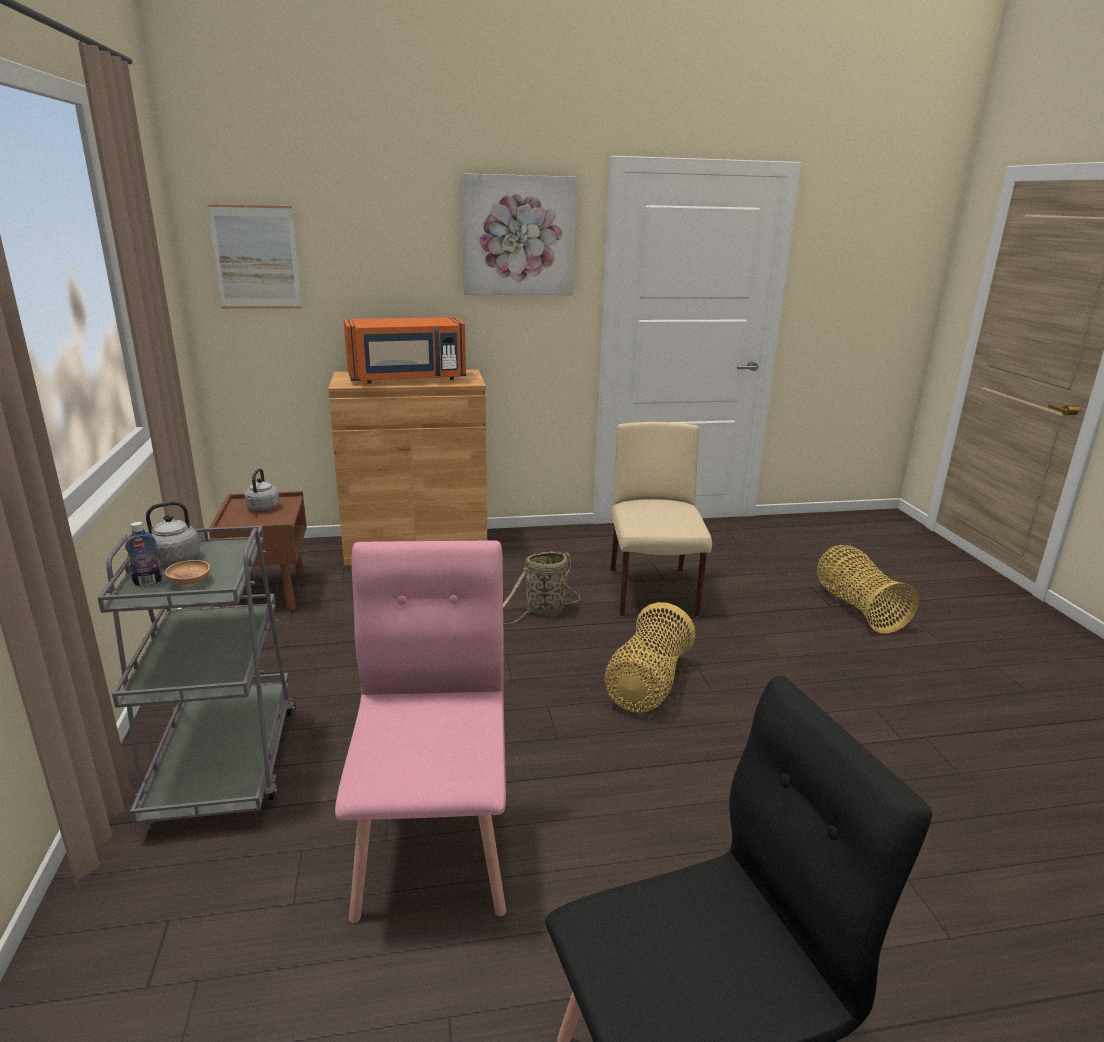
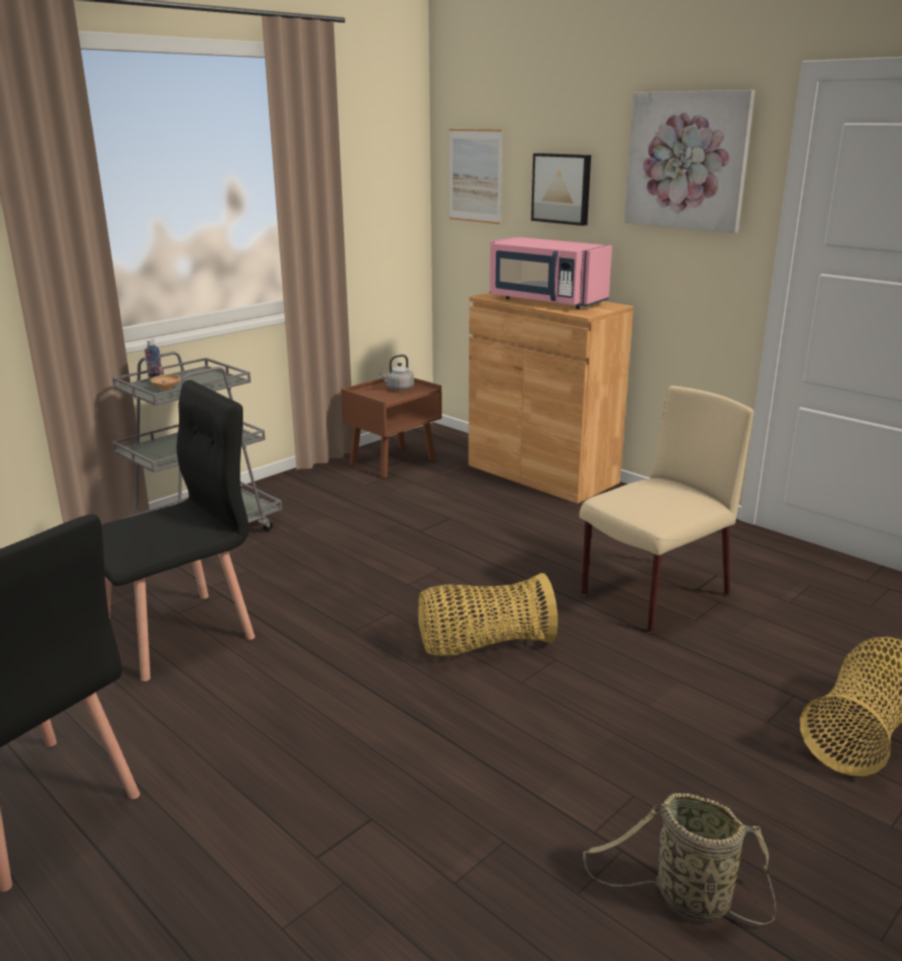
camera: 55 degrees right, 0 degrees up
grey kettle [127,501,200,565] -> none
pink chair [335,540,506,923] -> black chair [101,380,255,681]
orange microwave [344,317,466,384] -> pink microwave [489,237,612,309]
basket [503,551,580,624] -> basket moved to [583,793,776,925]
none -> picture [531,153,591,226]

